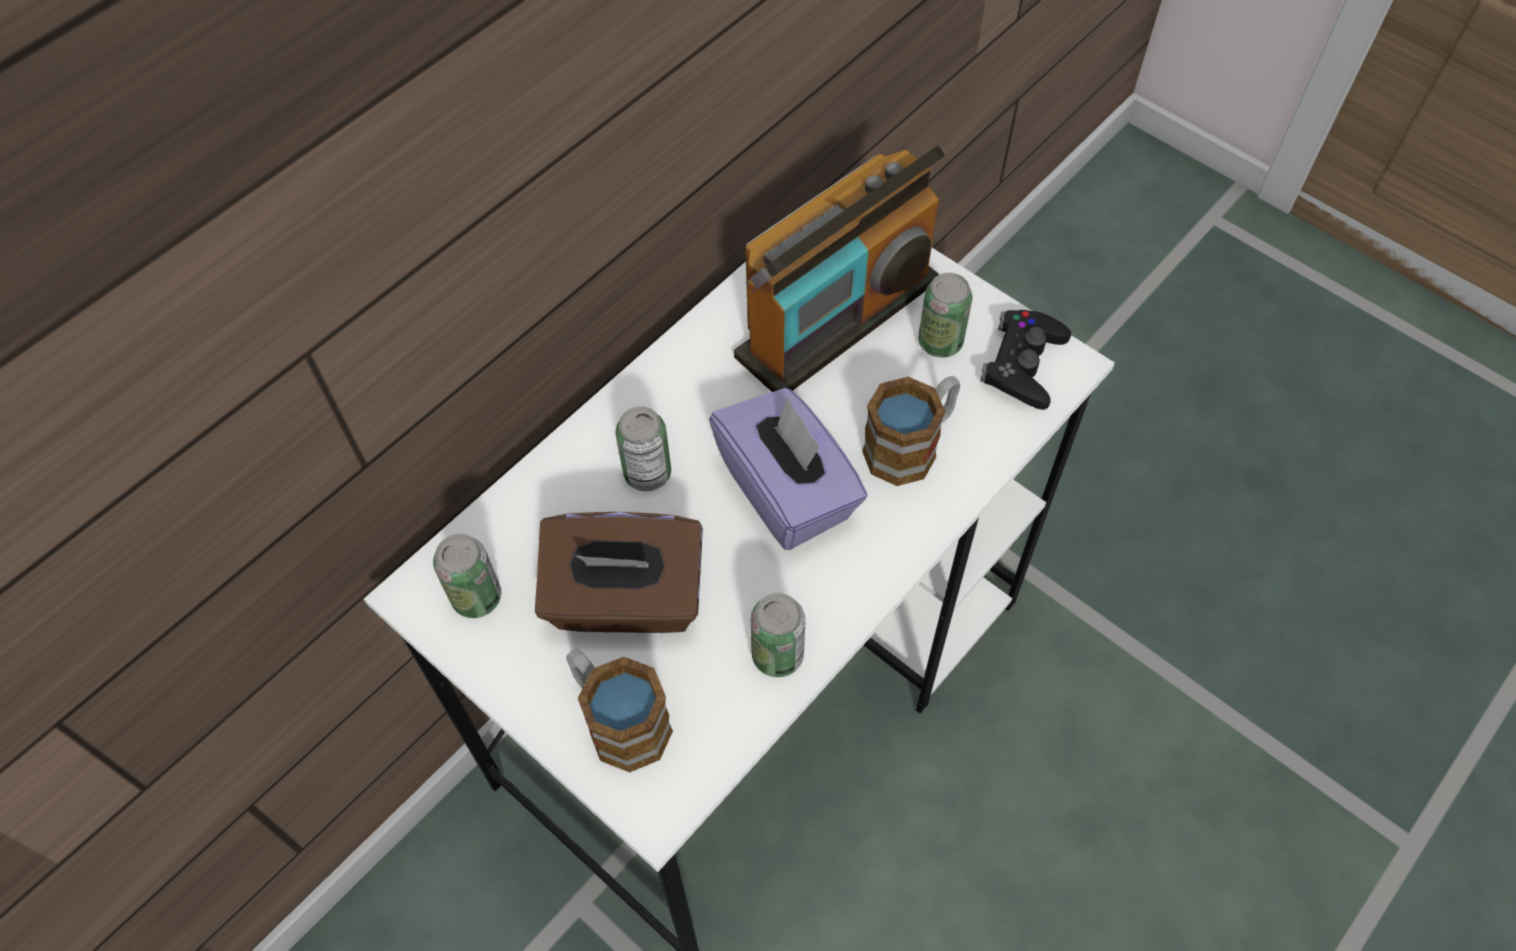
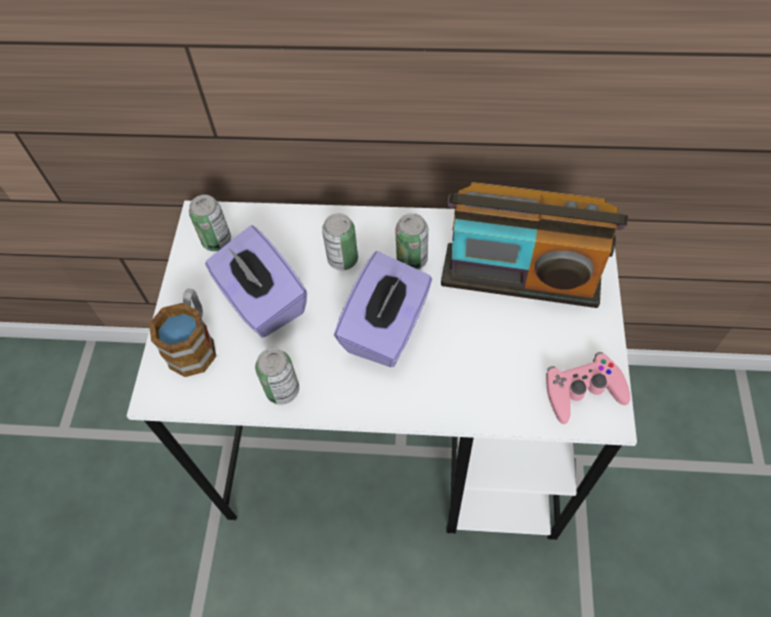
camera: 55 degrees right, 0 degrees up
brown tissue box [535,512,703,633] -> purple tissue box [205,226,307,338]
mug [862,376,960,486] -> none
can [918,273,973,358] -> can moved to [395,213,428,269]
black game controller [980,310,1071,410] -> pink game controller [546,352,630,424]

